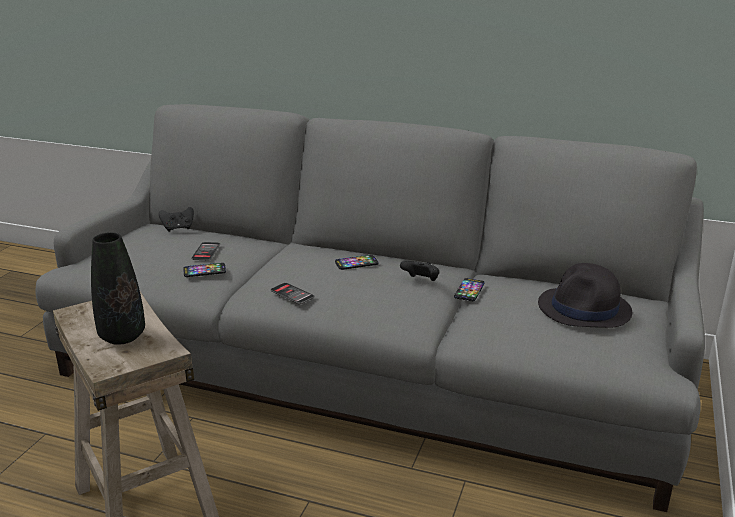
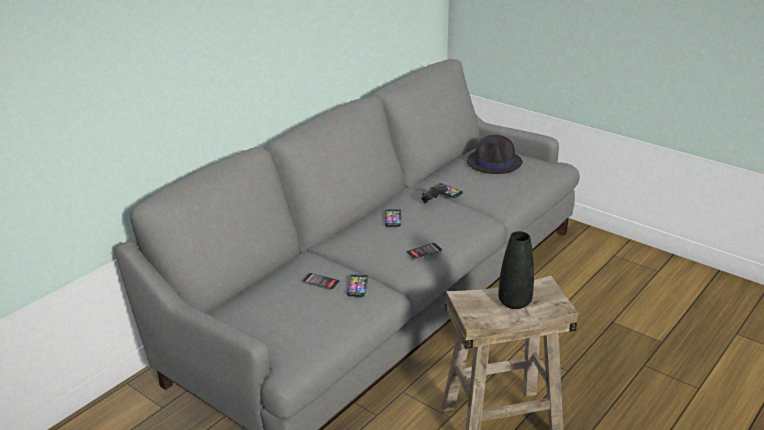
camera: 70 degrees left, 5 degrees up
black game controller [159,207,194,232] -> none

